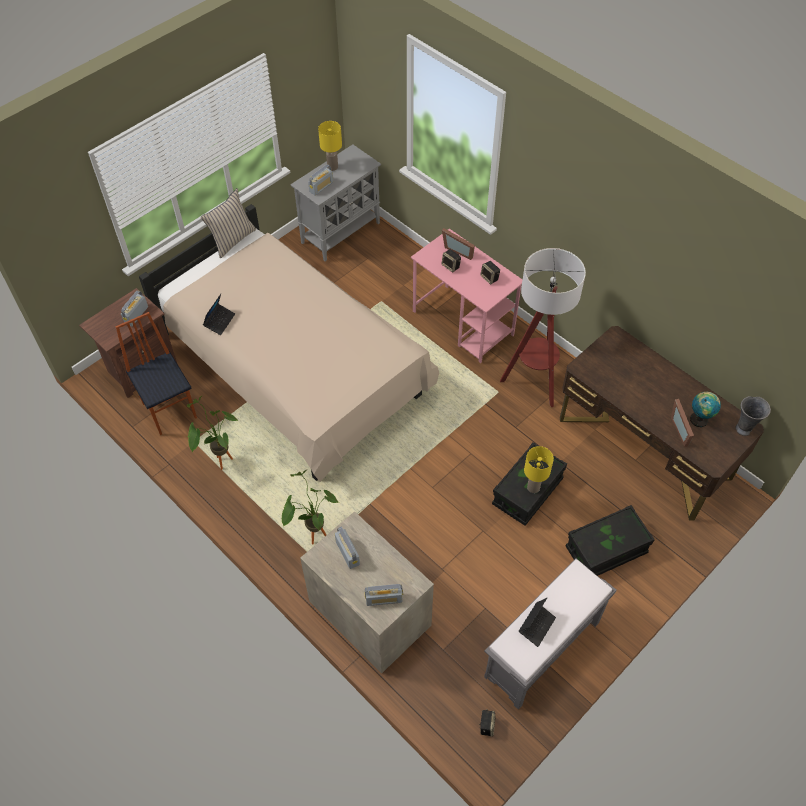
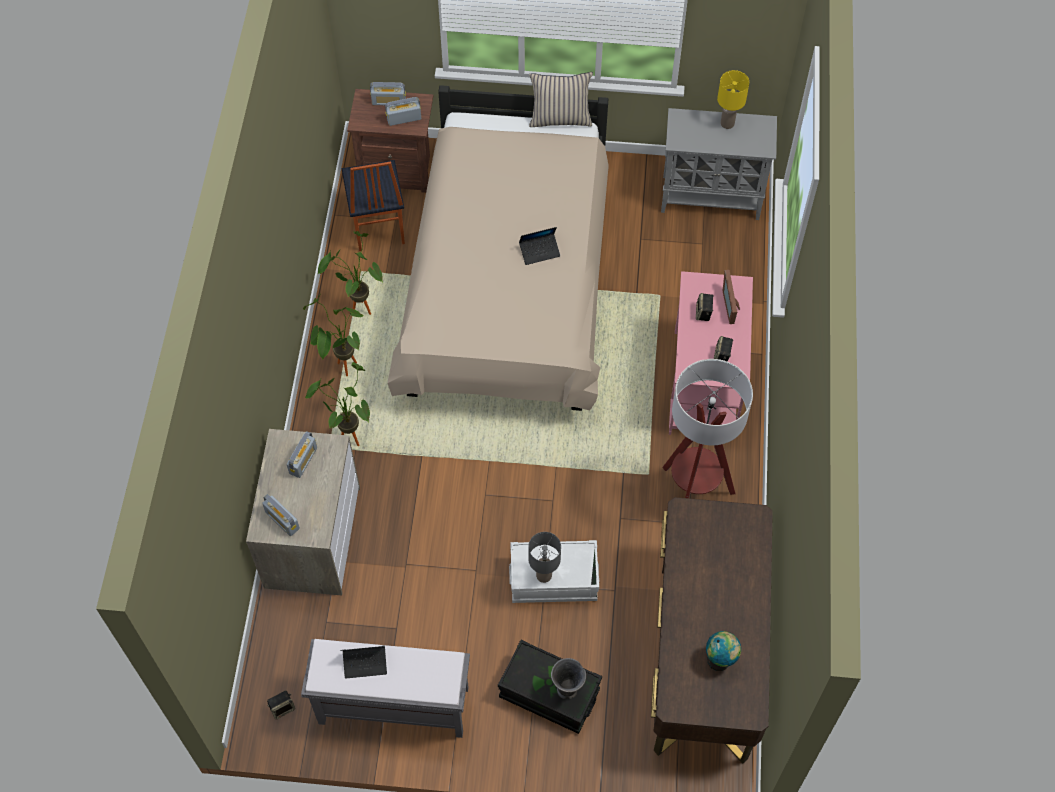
camera: 50 degrees right, 5 degrees up
chair [116,312,197,435] -> chair turned 150 degrees clockwise [341,160,405,251]
laptop [203,294,235,335] -> laptop moved to [519,227,560,265]
radio [308,164,333,196] -> radio moved to [370,82,406,105]
black storage box [492,443,567,526] -> white storage box [509,540,600,603]
yellow table lamp [524,446,554,493] -> grey table lamp [528,532,561,583]
picture frame [671,399,694,447] -> none
grey vase [735,396,771,436] -> grey vase moved to [551,658,586,699]
none -> potted plant [303,294,364,376]

